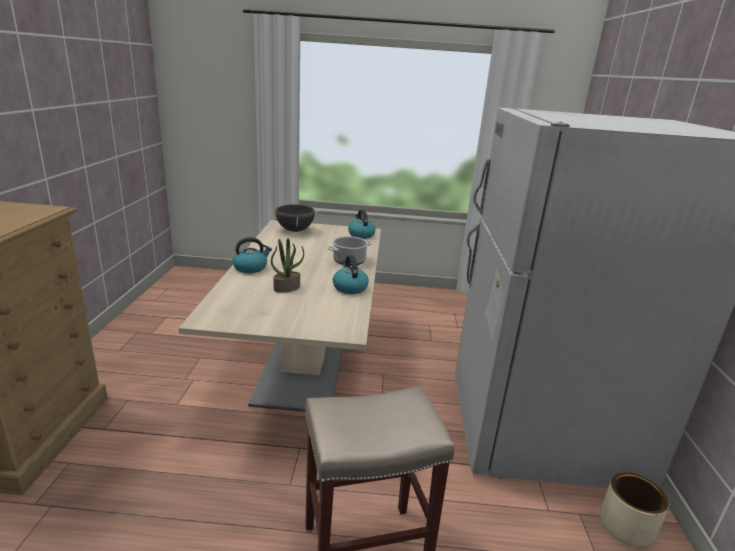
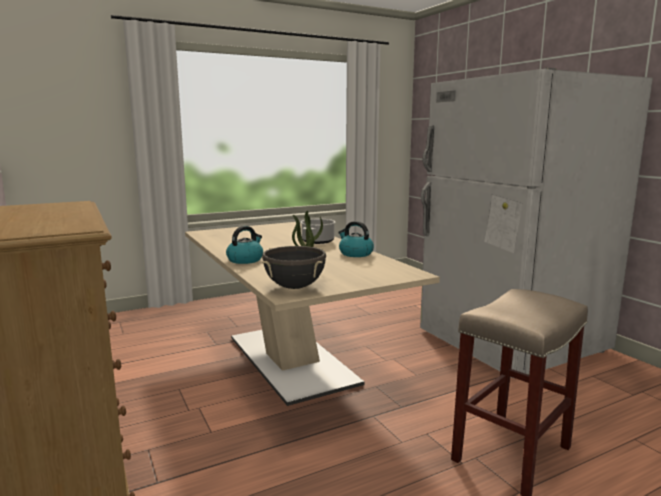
camera: 30 degrees left, 10 degrees down
black cooking pot [270,204,320,232] -> black cooking pot moved to [262,246,326,289]
kettle [348,210,376,239] -> none
beige planter [600,472,669,548] -> none

